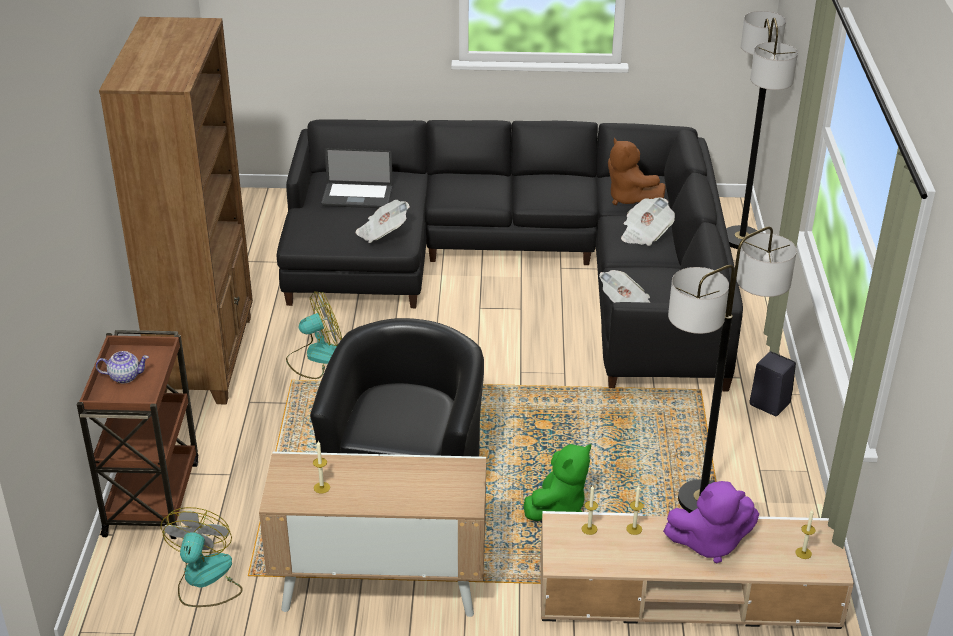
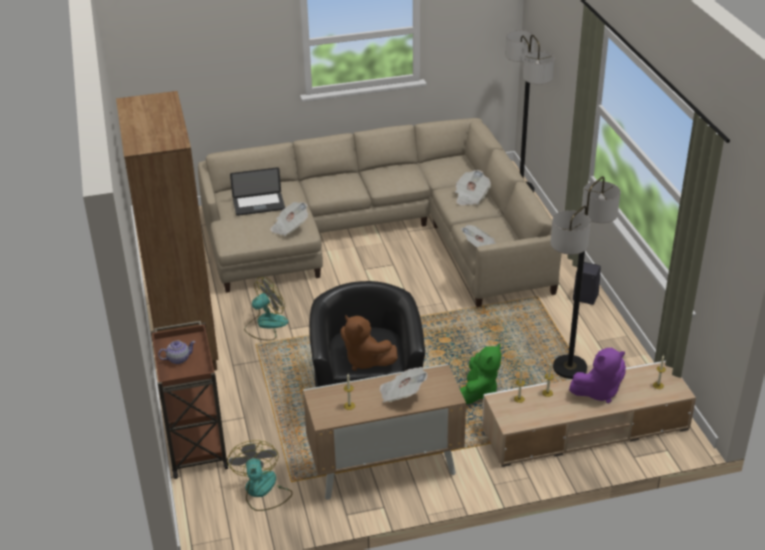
camera: 15 degrees left, 0 degrees up
black sofa [276,119,743,392] -> beige sofa [198,118,562,307]
brown plush toy [608,138,666,205] -> brown plush toy moved to [340,315,398,371]
none -> newspaper [379,367,428,403]

